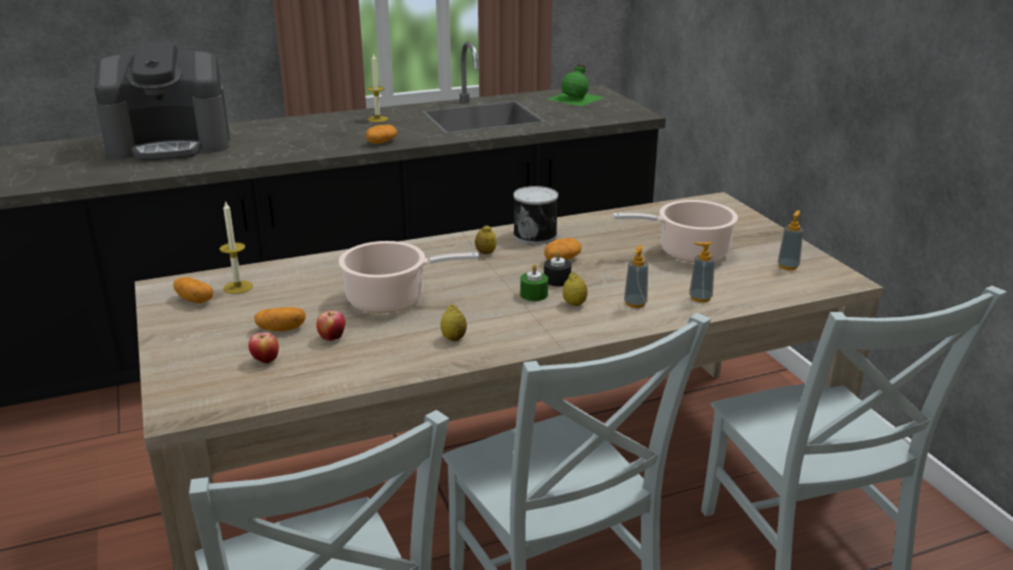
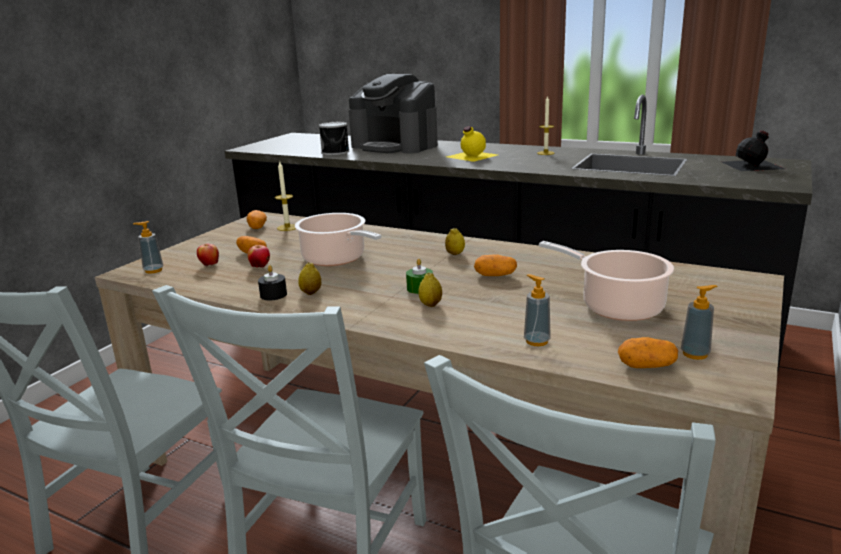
camera: 50 degrees right, 5 degrees down
potato [366,125,397,144] -> potato moved to [617,337,678,368]
can [513,186,558,244] -> can moved to [319,122,349,155]
black candle [544,250,571,286] -> black candle moved to [258,265,287,300]
green bottle [548,64,605,106] -> black bottle [722,130,785,171]
soap dispenser [624,245,648,308] -> soap dispenser moved to [133,221,164,274]
none -> yellow bottle [447,126,497,162]

